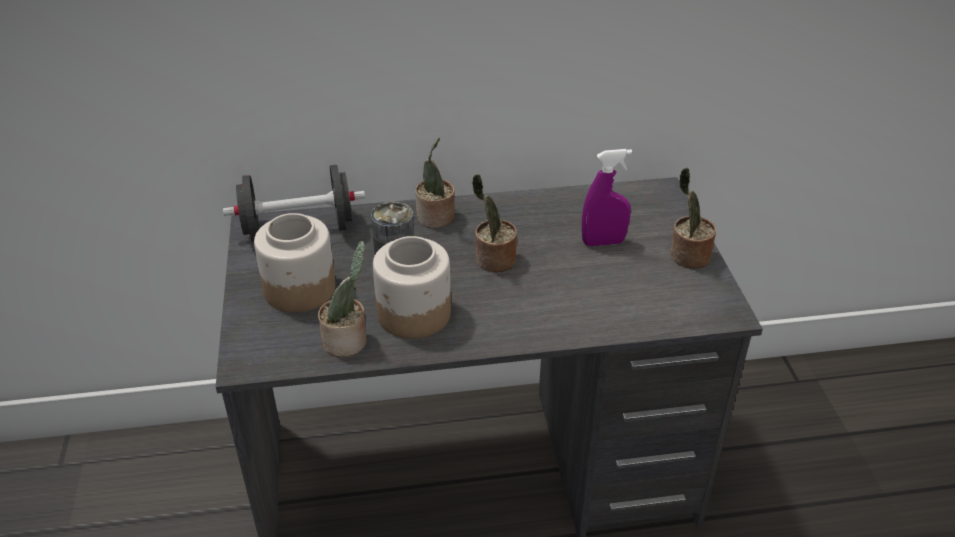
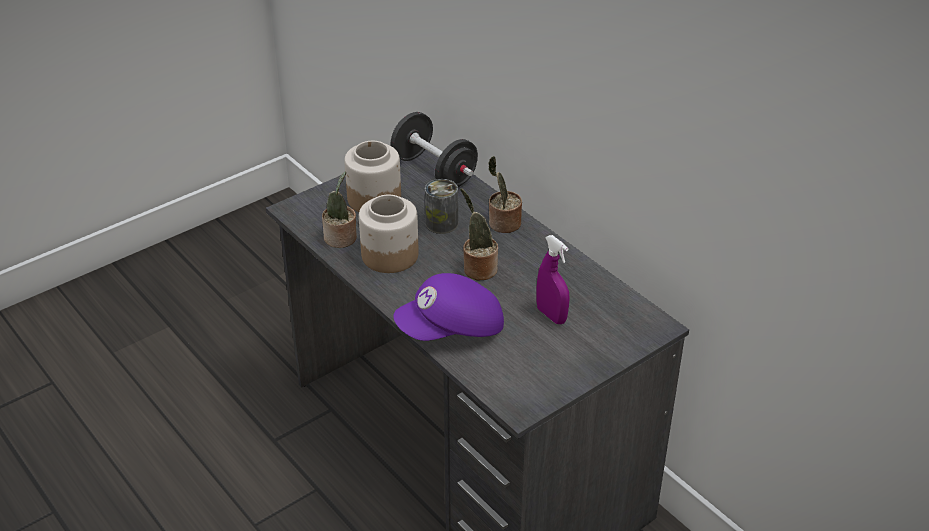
camera: 60 degrees right, 0 degrees up
potted plant [670,168,716,269] -> none
none -> purple cap [393,273,504,341]

